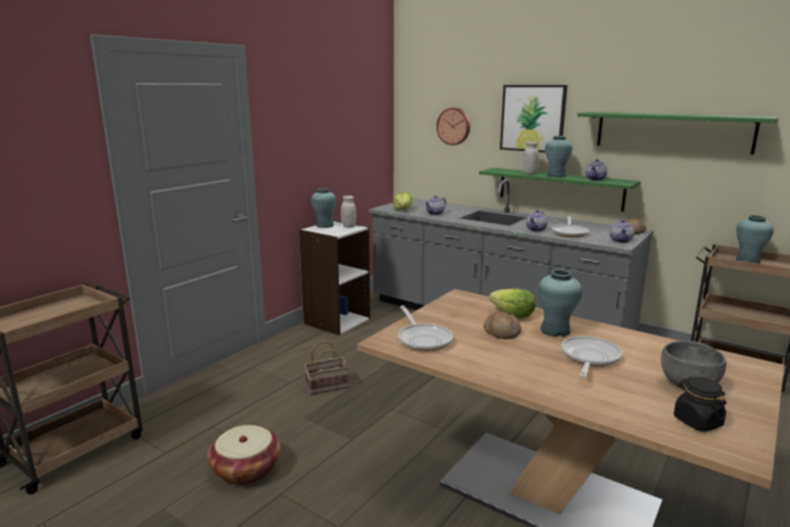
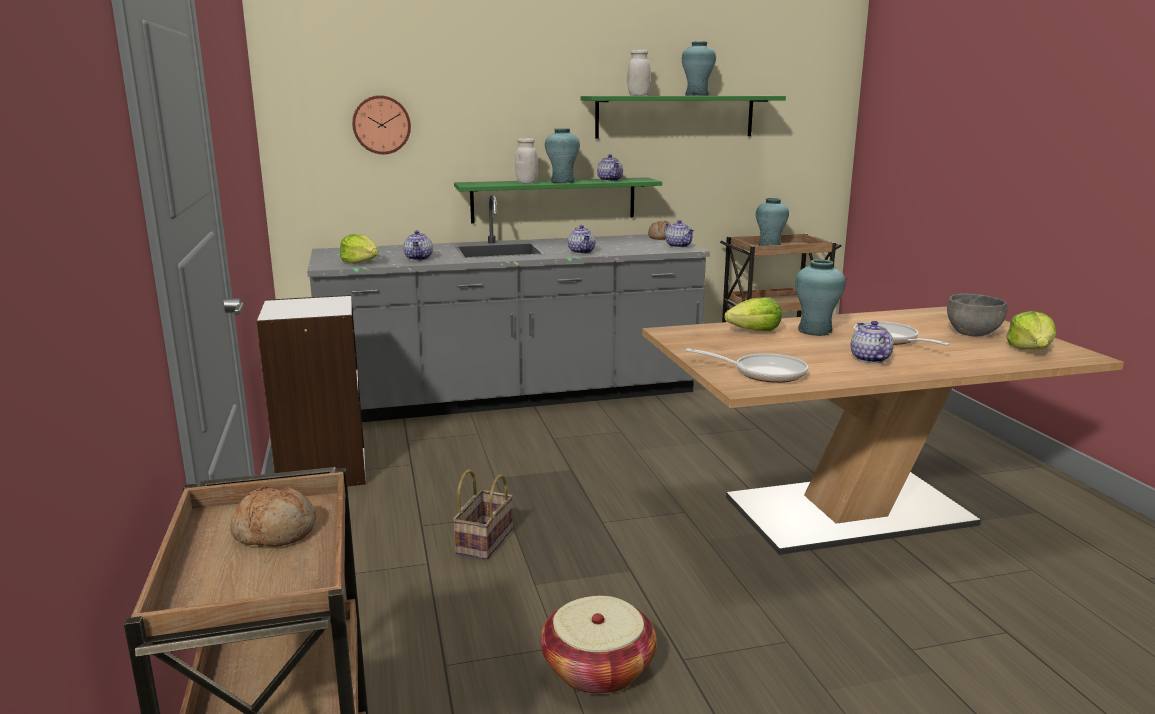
camera: 50 degrees left, 0 degrees up
turquoise vase [311,188,337,228] -> turquoise vase moved to [682,41,716,96]
white jar [341,195,356,228] -> white jar moved to [627,49,651,96]
bread [484,311,521,339] -> bread moved to [230,486,316,547]
picture [500,85,568,152] -> none
frying pan [552,216,589,237] -> none
black jar [674,377,727,432] -> lettuce [1006,311,1056,350]
none -> teapot [851,321,894,363]

